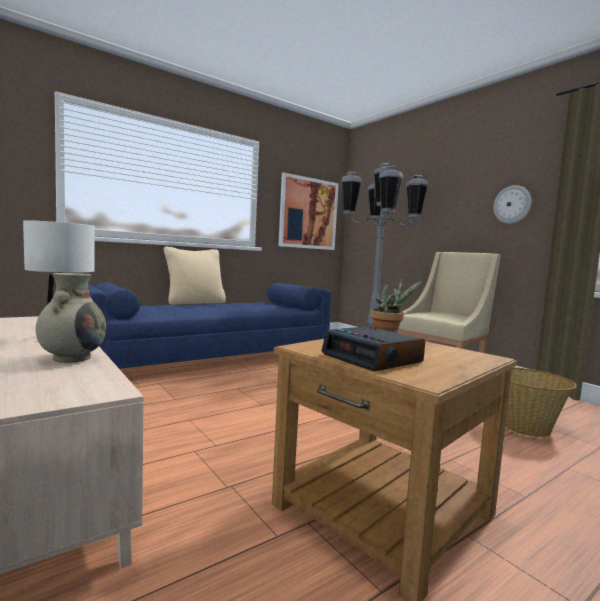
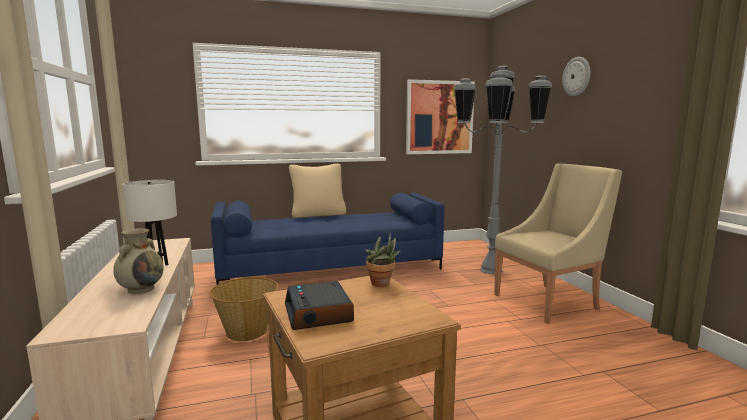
camera: 20 degrees right, 5 degrees up
wall clock [493,185,532,224] -> wall clock moved to [562,57,590,96]
basket [505,367,577,437] -> basket moved to [209,277,279,341]

